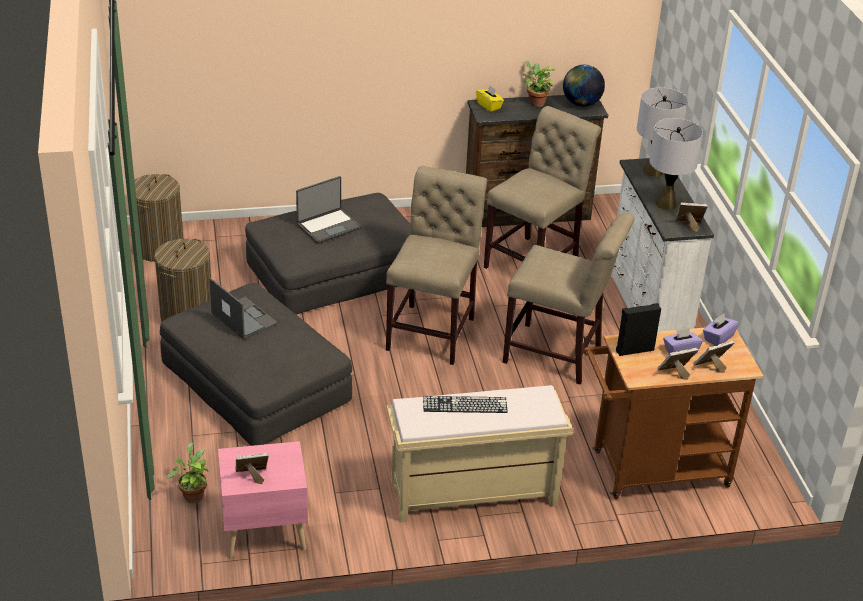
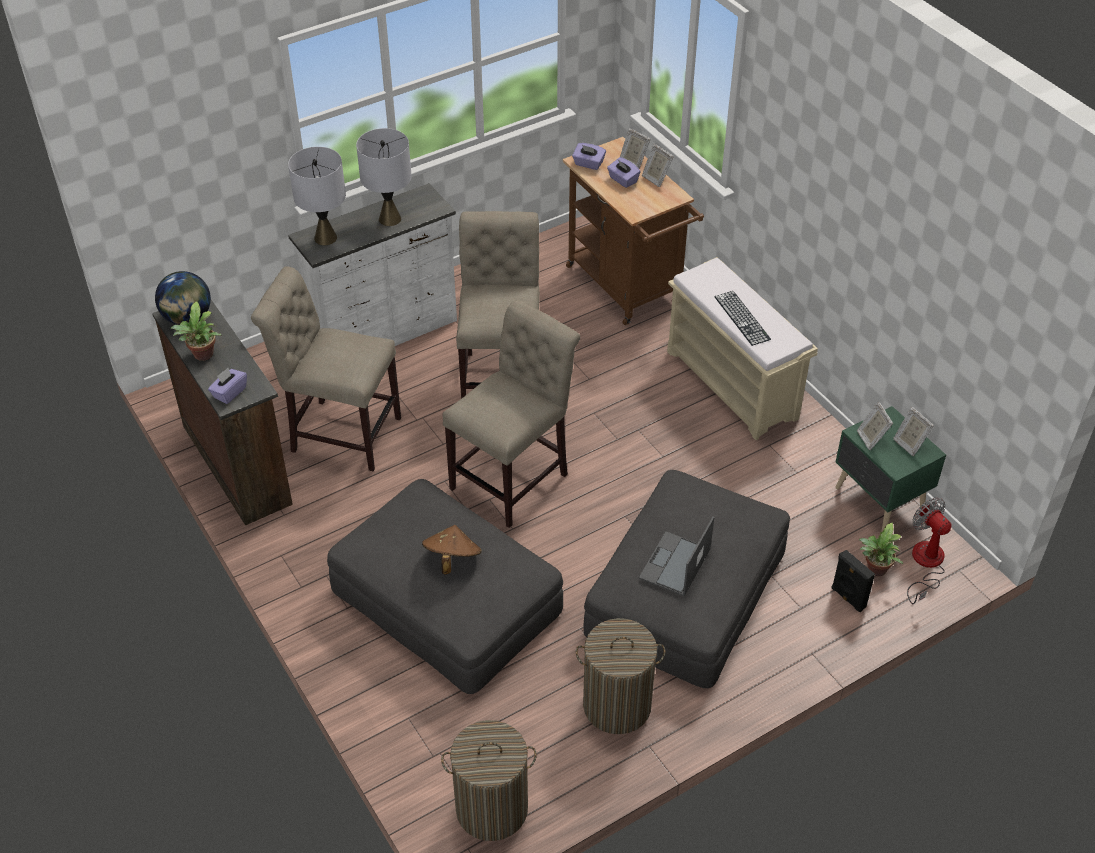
camera: 110 degrees left, 10 degrees up
pink nightstand [218,441,308,558] -> green nightstand [835,406,946,532]
laptop [296,176,361,244] -> brown hat [422,525,482,574]
beige chair [386,166,487,365] -> beige chair turned 135 degrees clockwise [442,300,580,528]
yellow tissue box [476,86,504,112] -> purple tissue box [208,368,247,404]
black speaker [616,303,661,356] -> black speaker moved to [831,550,875,612]
picture frame [676,202,708,232] -> picture frame moved to [857,402,893,450]
none -> fan [907,498,952,604]

